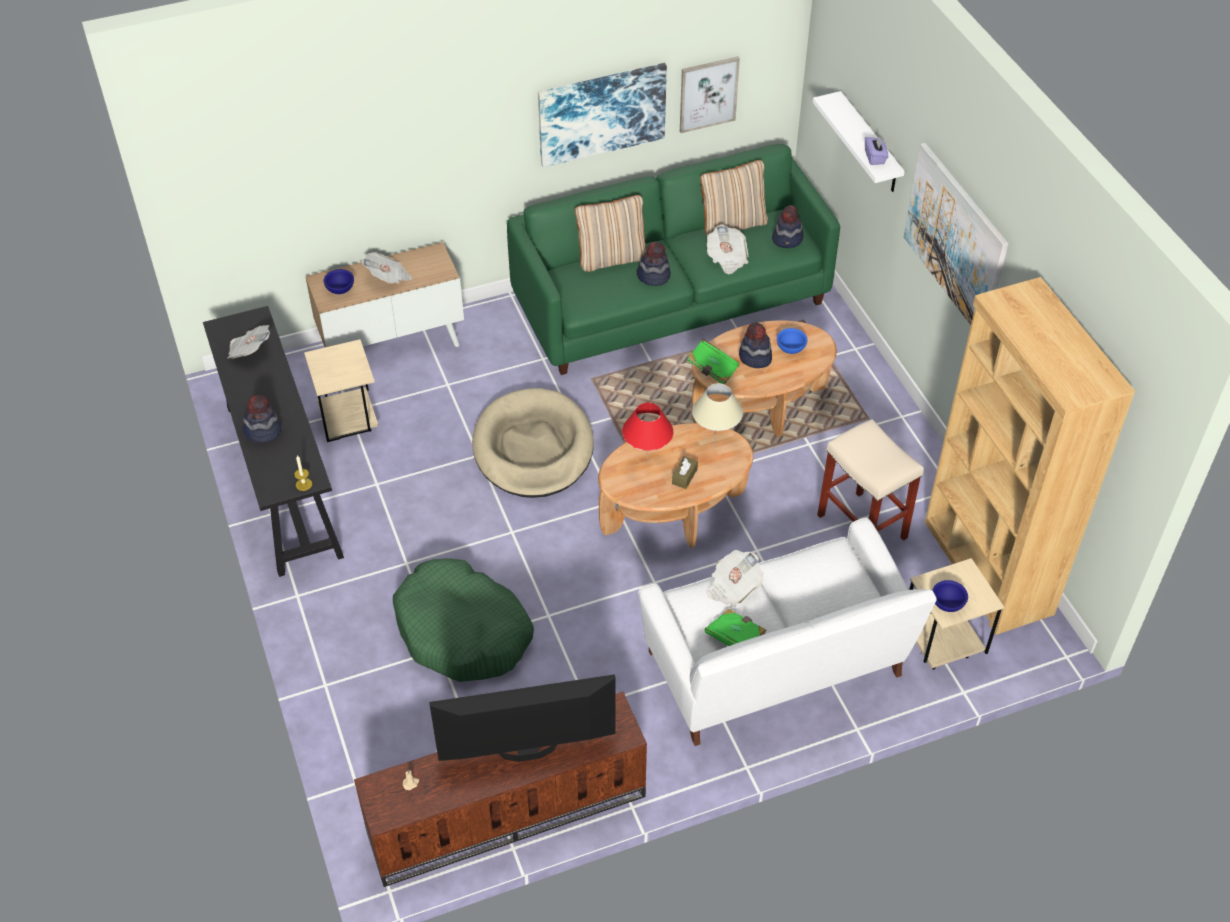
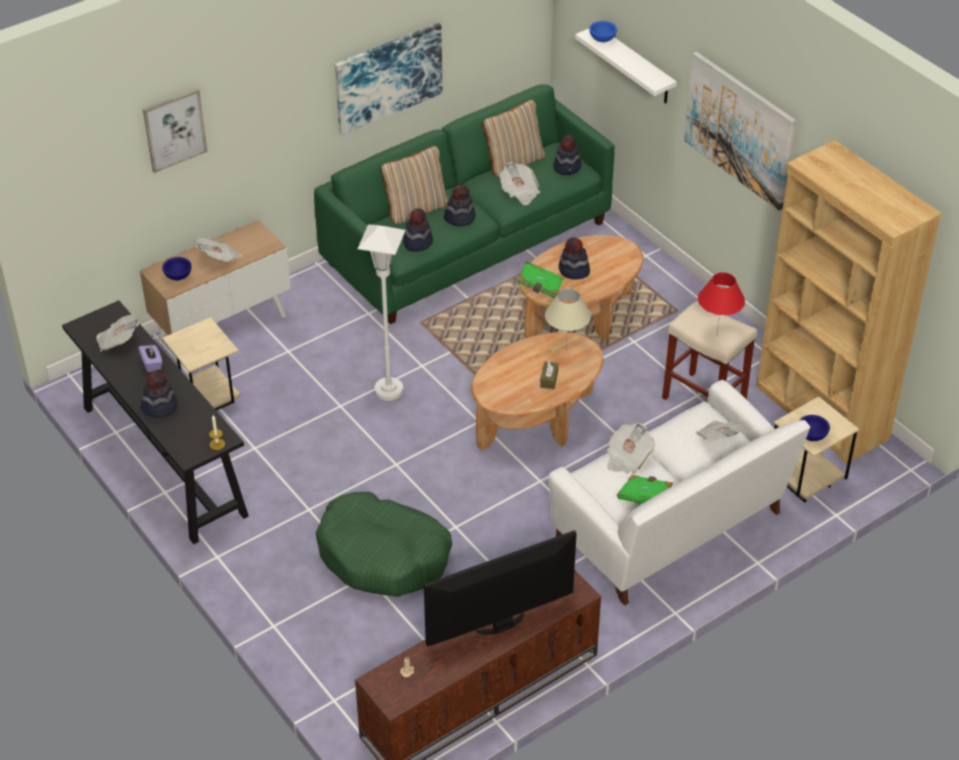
camera: 15 degrees left, 5 degrees down
beige dog bed [472,388,594,498] -> white floor lamp [358,224,405,401]
red table lamp [622,403,673,456] -> red table lamp moved to [698,272,745,333]
picture [680,56,740,133] -> picture moved to [143,88,208,173]
blue bowl [777,328,808,354] -> blue bowl moved to [589,21,617,42]
purple tissue box [865,136,888,165] -> purple tissue box moved to [138,345,163,373]
none -> hat [403,208,433,252]
none -> newspaper [696,420,745,441]

